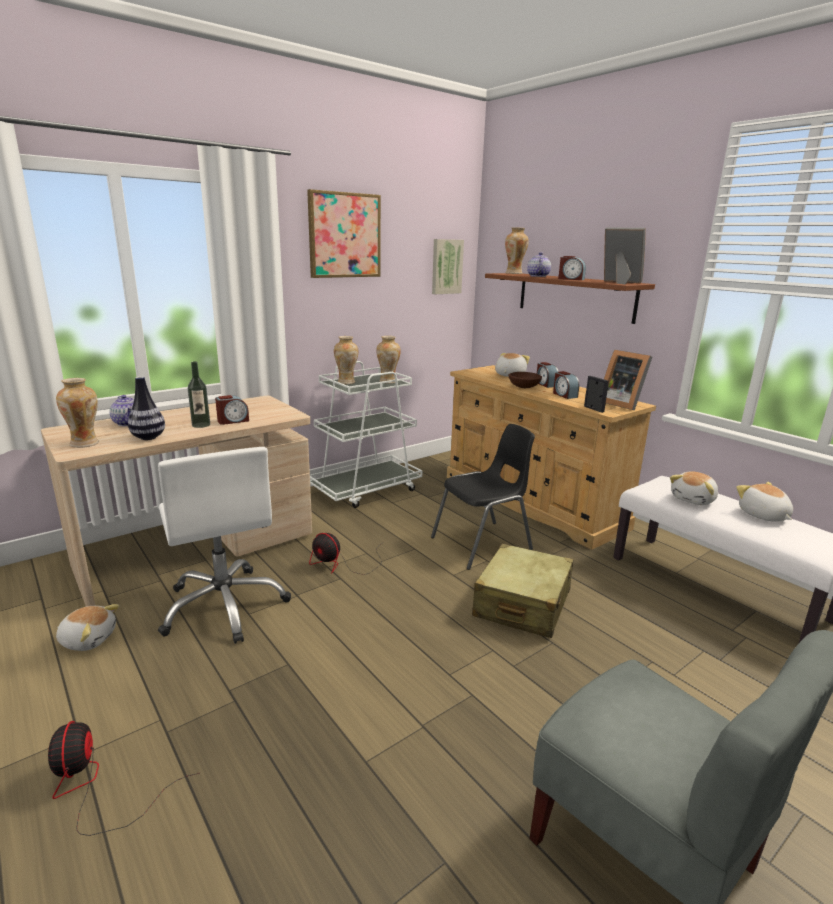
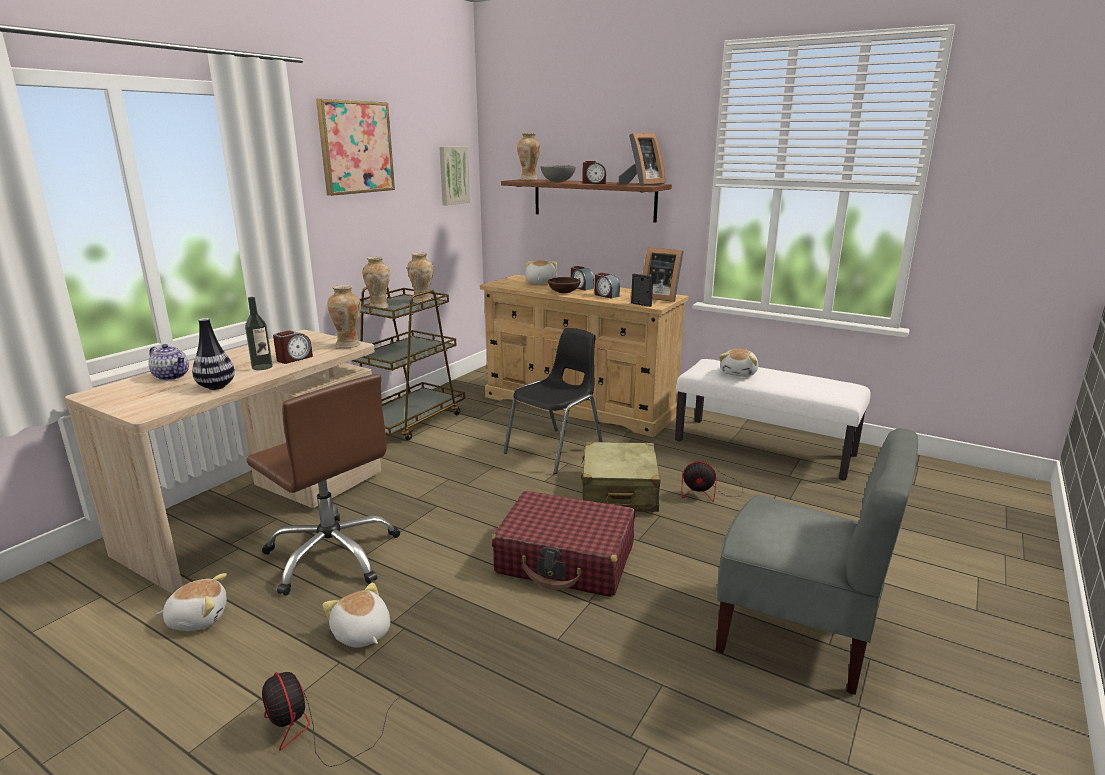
camera: 20 degrees left, 0 degrees up
vase [56,378,99,448] -> vase moved to [327,285,361,348]
white office chair [158,447,291,644] -> brown office chair [247,374,401,596]
fan [309,533,382,575] -> fan moved to [681,461,743,502]
white cart [310,361,422,508] -> brown cart [352,287,465,441]
teapot [527,252,551,277] -> grey bowl [541,165,576,182]
picture frame [604,227,646,284] -> picture frame turned 120 degrees clockwise [619,133,666,186]
plush toy [736,482,793,522] -> plush toy moved to [322,583,390,647]
none -> red suitcase [492,491,635,597]

